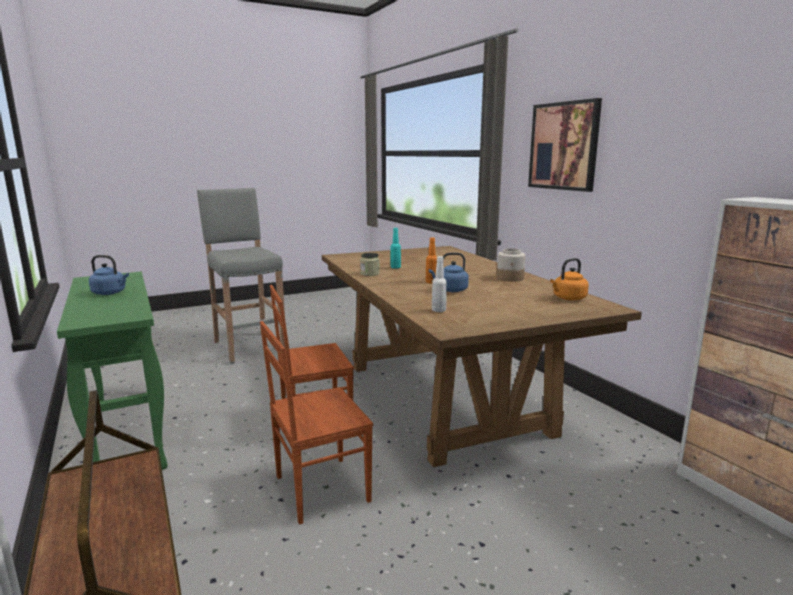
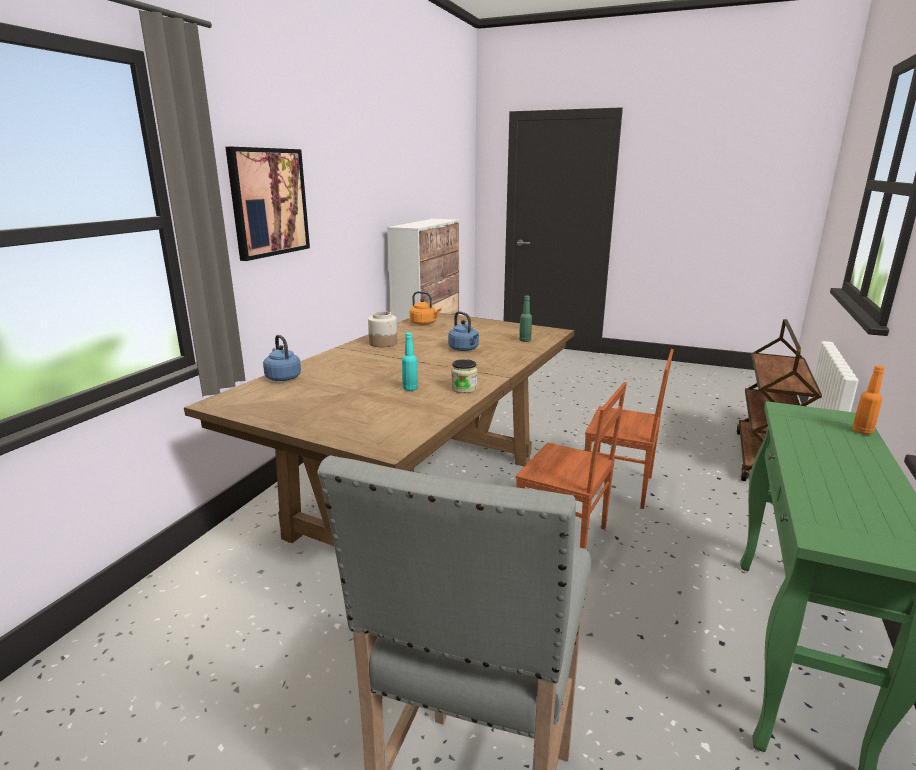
camera: 130 degrees left, 5 degrees up
blue kettle [89,255,129,295] -> blue kettle moved to [263,335,301,381]
orange bottle [426,237,437,284] -> orange bottle moved to [852,365,885,435]
white bottle [432,256,447,312] -> green bottle [519,296,532,342]

